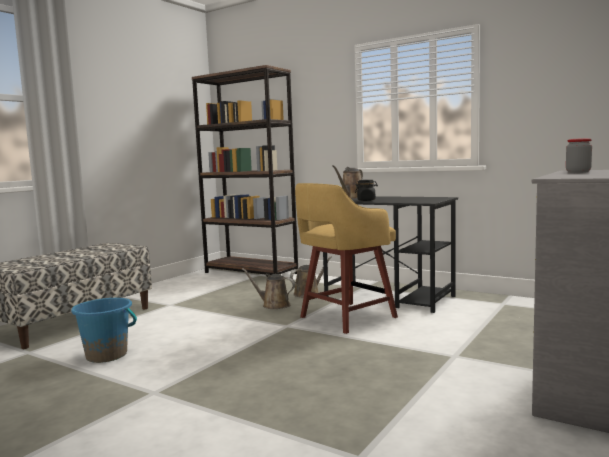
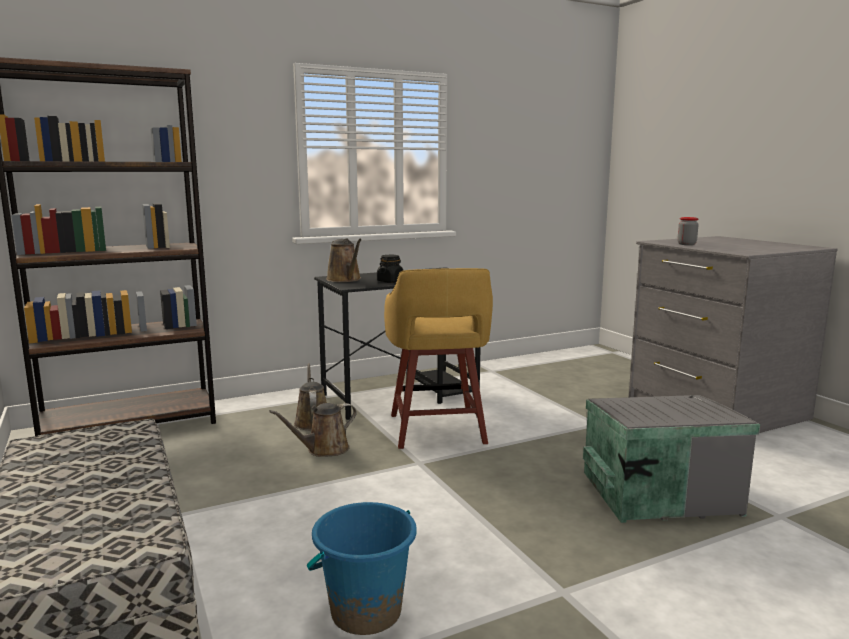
camera: 60 degrees left, 5 degrees up
none -> grey storage box [583,395,760,523]

